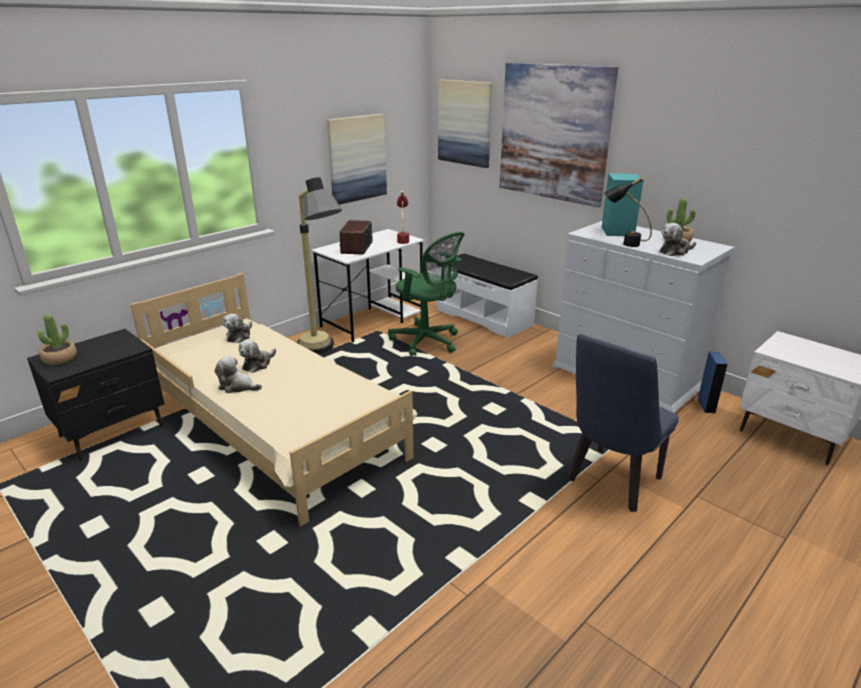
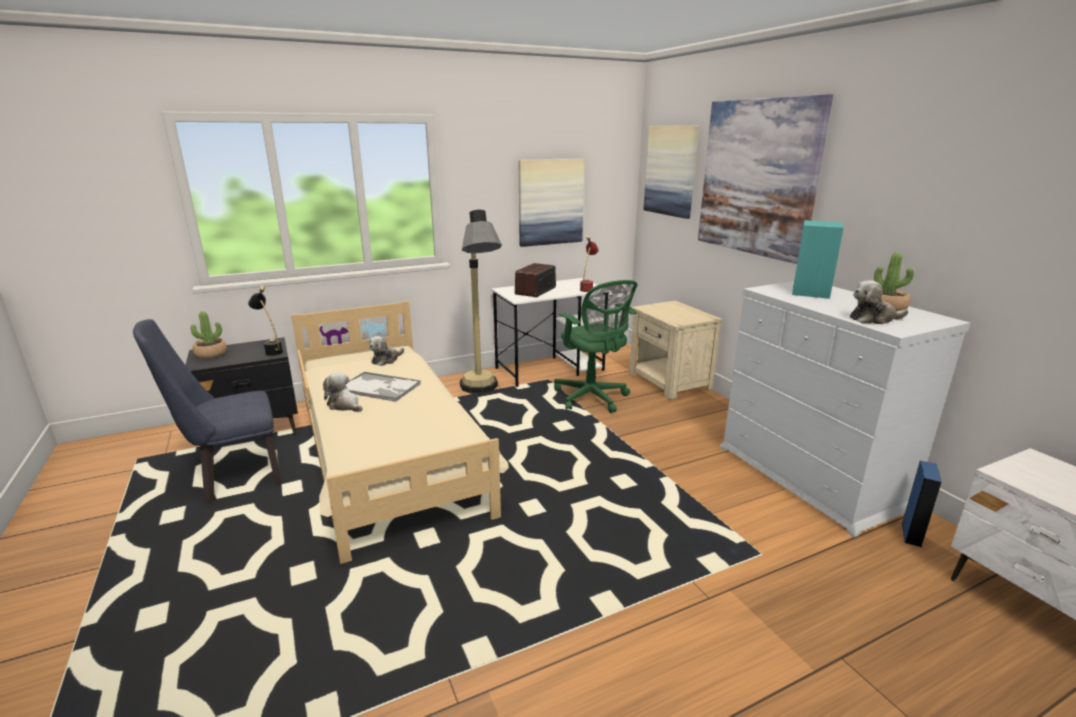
camera: 20 degrees right, 5 degrees down
plush toy [239,340,276,373] -> tray [346,371,421,402]
white bench [436,253,538,338] -> beige nightstand [629,300,723,400]
blue chair [567,334,679,512] -> blue chair moved to [133,319,281,504]
black table lamp [604,177,652,247] -> black table lamp moved to [248,286,283,356]

